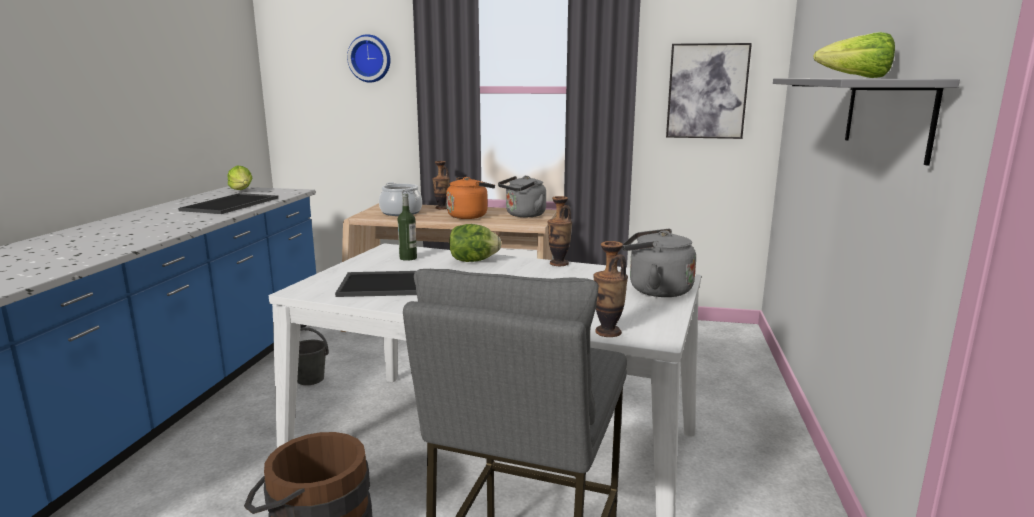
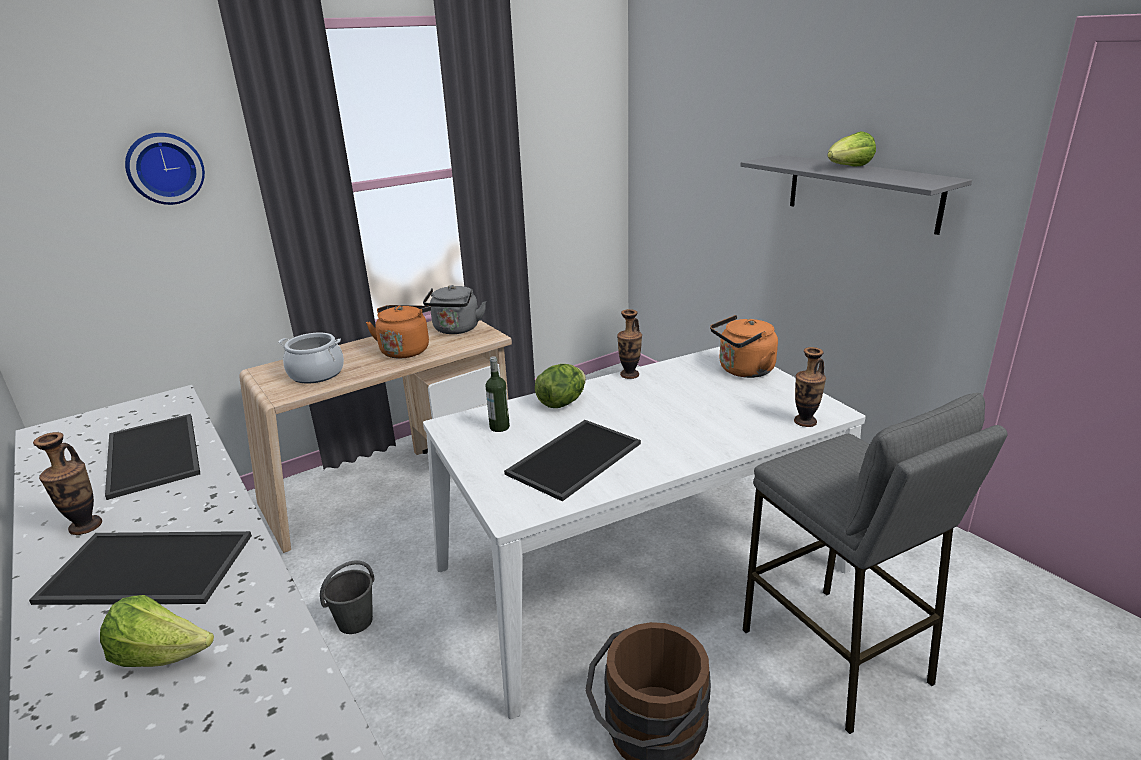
camera: 45 degrees left, 10 degrees up
lettuce [227,166,253,190] -> lettuce moved to [100,595,214,667]
vase [432,161,450,209] -> vase moved to [33,432,102,535]
grey kettle [622,229,696,297] -> orange kettle [710,315,778,378]
picture [666,43,752,139] -> none
none -> tray [29,531,252,605]

